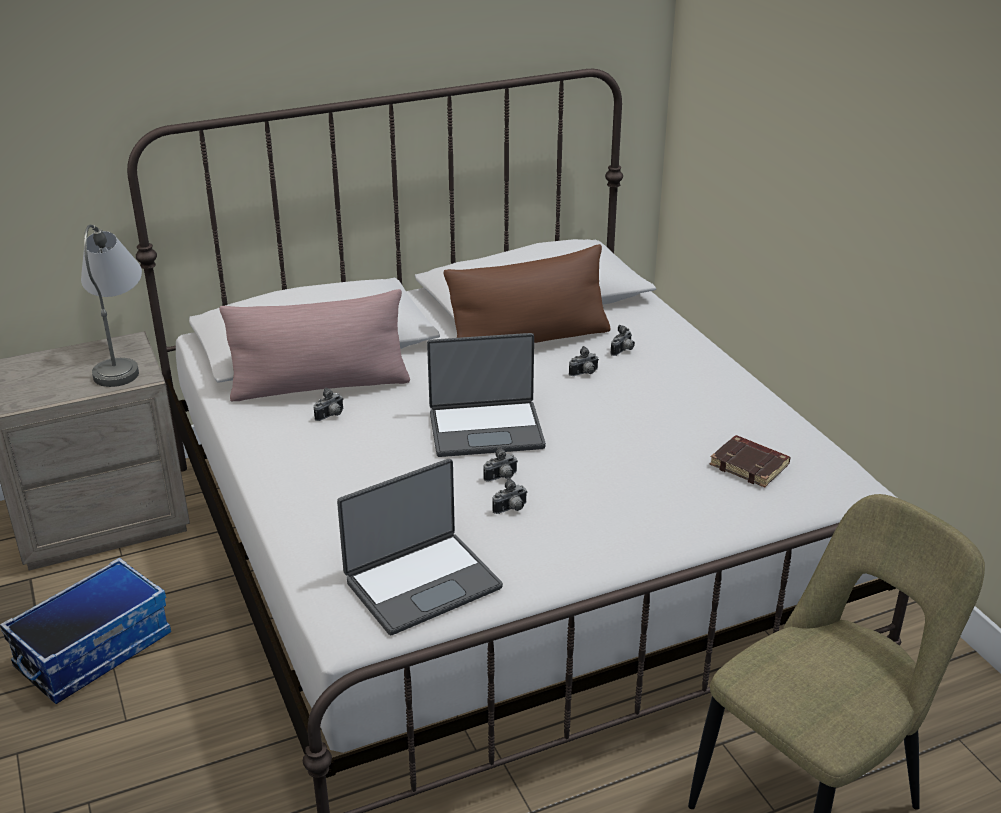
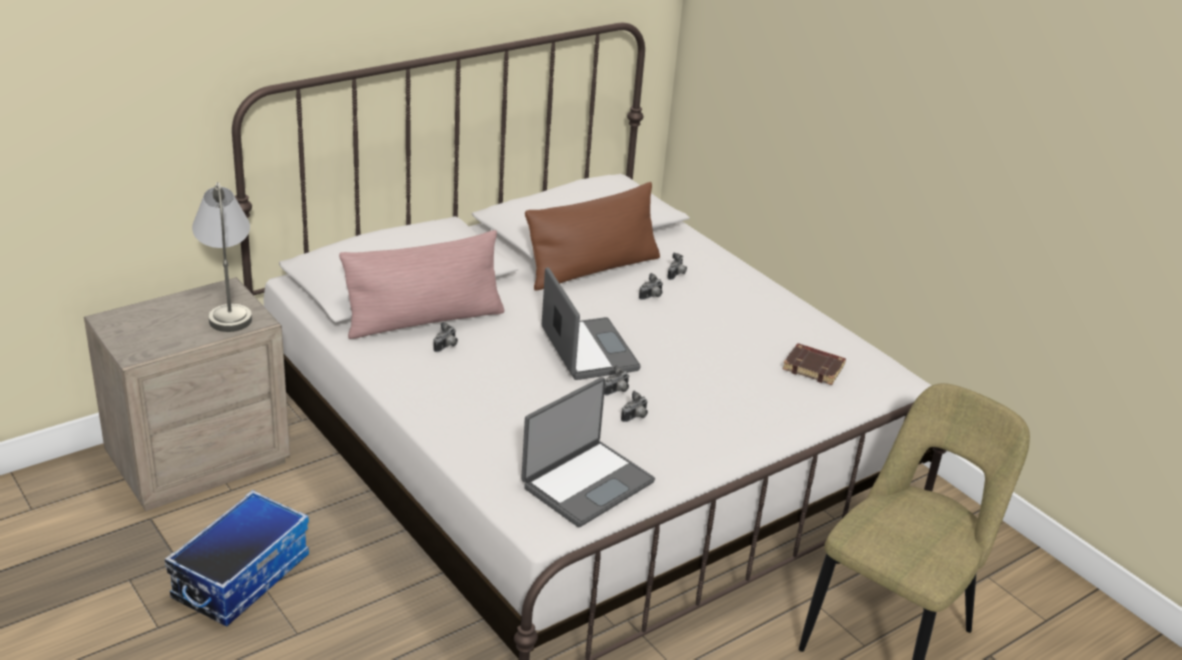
camera: 15 degrees left, 0 degrees up
laptop [427,333,546,457] -> laptop turned 90 degrees counterclockwise [542,268,641,380]

